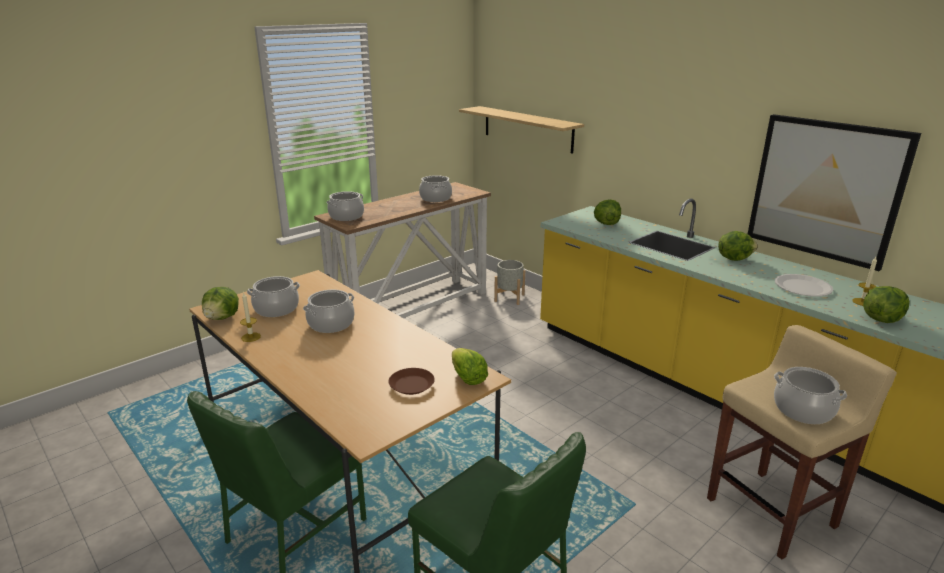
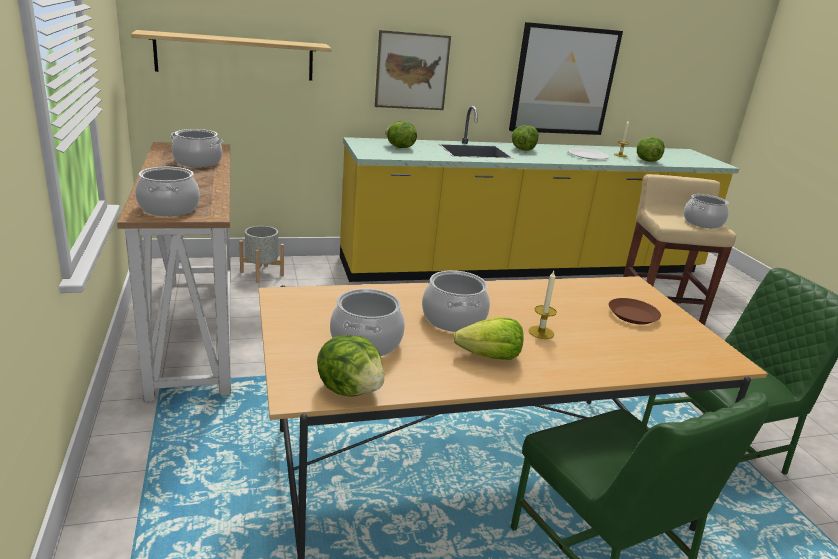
camera: 65 degrees left, 0 degrees up
candle [240,293,261,342] -> candle moved to [529,271,557,339]
lettuce [452,348,488,385] -> lettuce moved to [454,317,524,360]
none -> picture [375,30,451,110]

